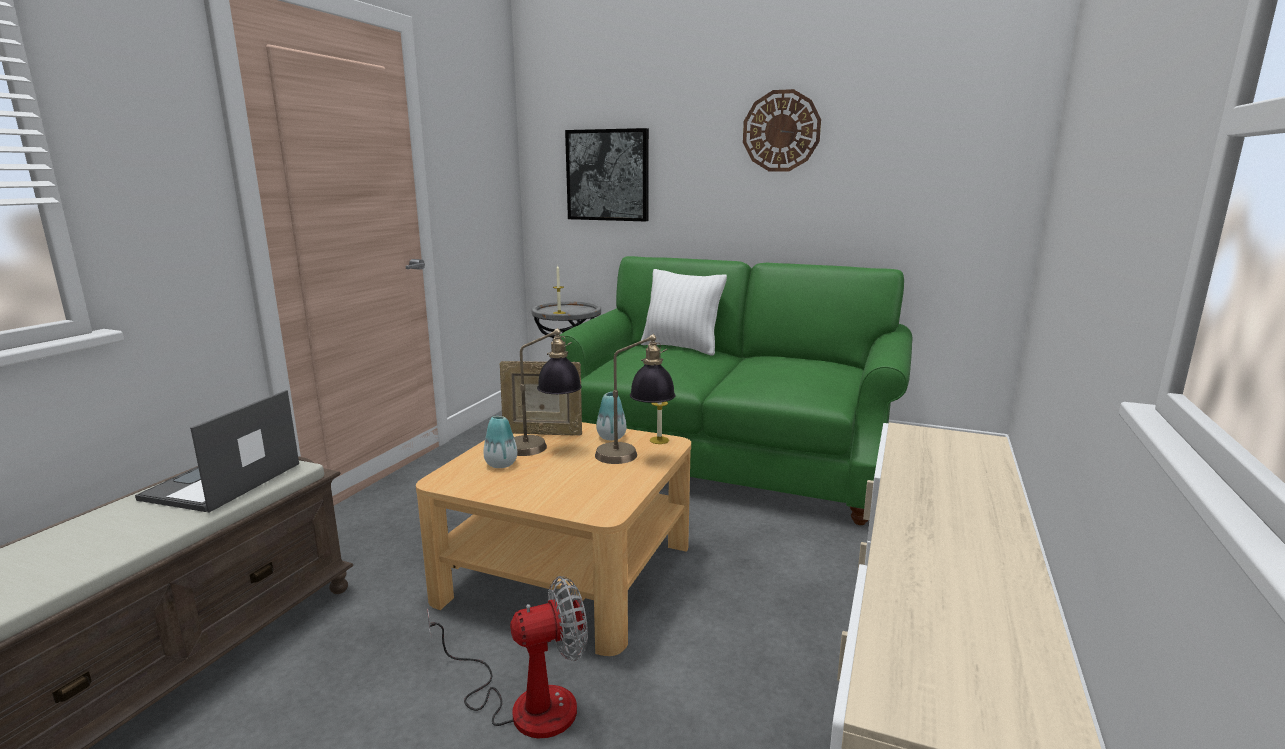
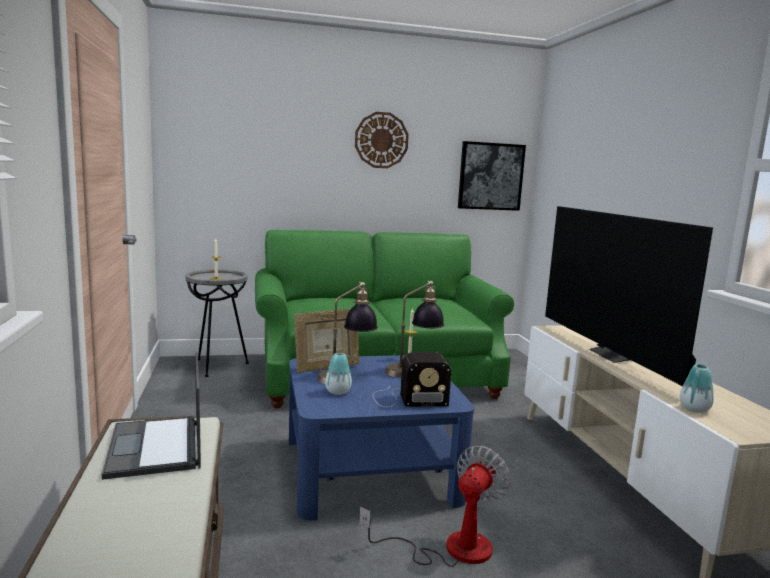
camera: 35 degrees left, 5 degrees down
beige coffee table [416,422,691,656] -> blue coffee table [289,355,474,520]
picture [565,128,649,221] -> picture moved to [458,141,526,211]
vase [596,392,626,440] -> vase moved to [680,364,714,413]
white pillow [641,269,727,355] -> none
none -> radio [373,352,451,407]
none -> television [545,206,713,386]

